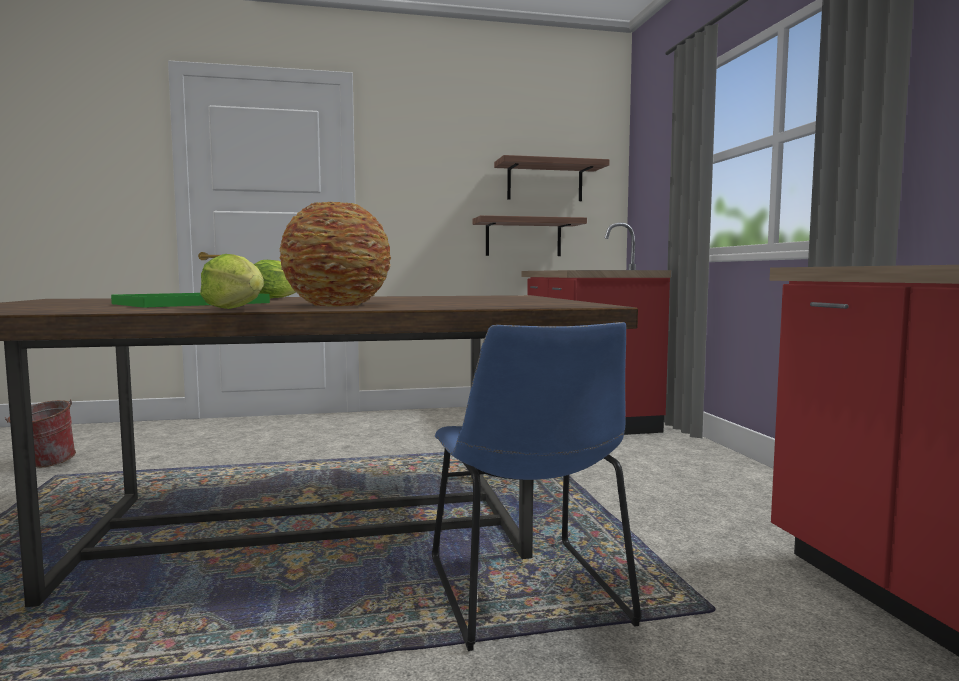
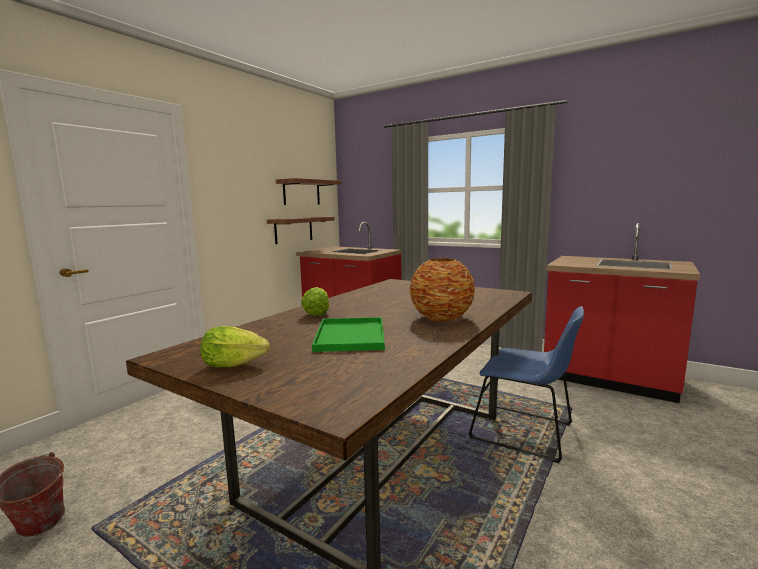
camera: 45 degrees left, 5 degrees up
lettuce [200,254,264,309] -> lettuce moved to [201,326,270,367]

